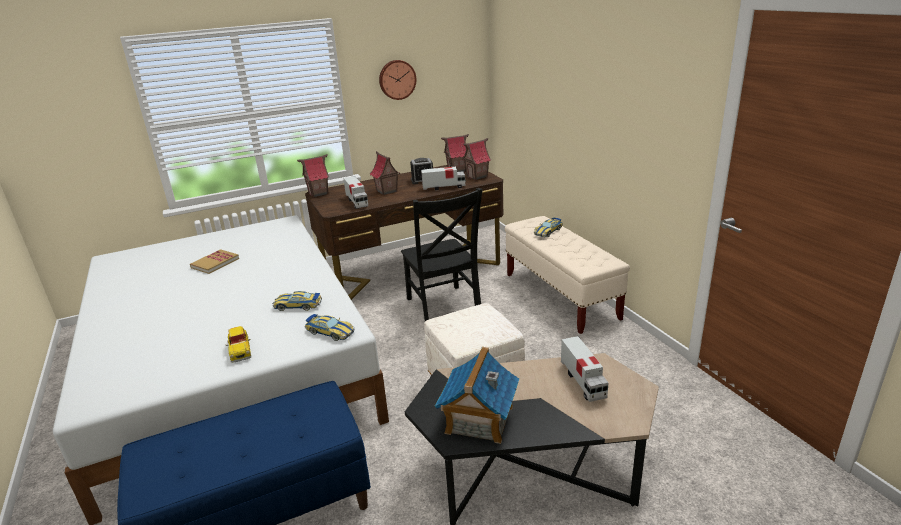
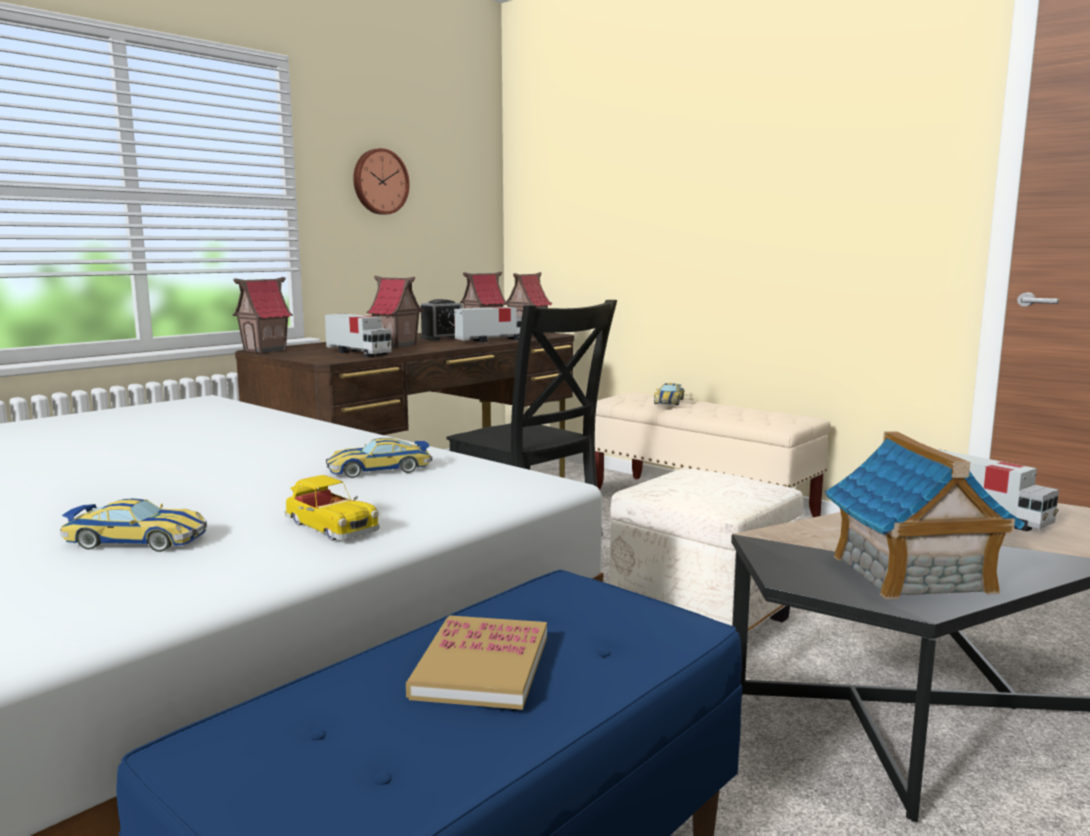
camera: 25 degrees left, 15 degrees down
book [190,249,239,274] -> book moved to [406,615,547,710]
toy car [305,314,354,341] -> toy car moved to [60,498,207,552]

